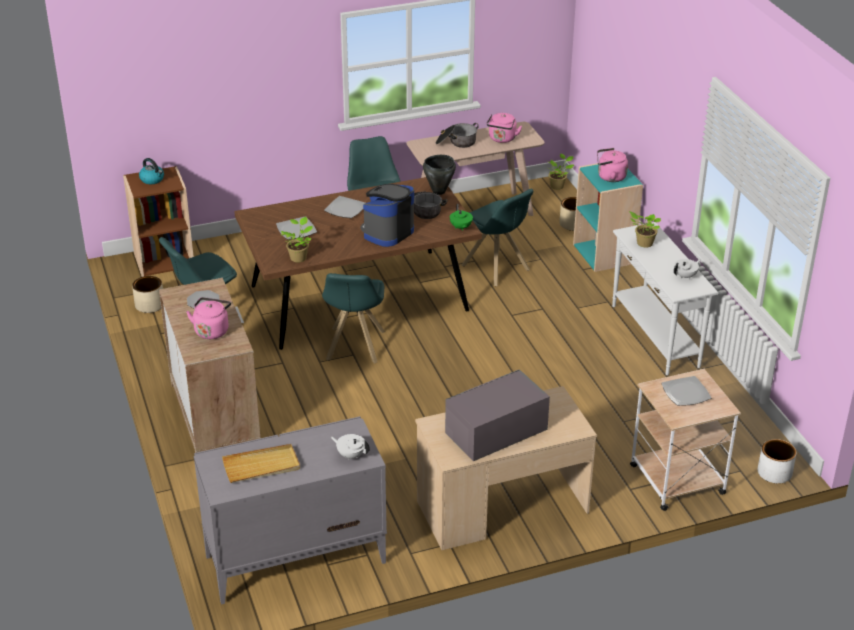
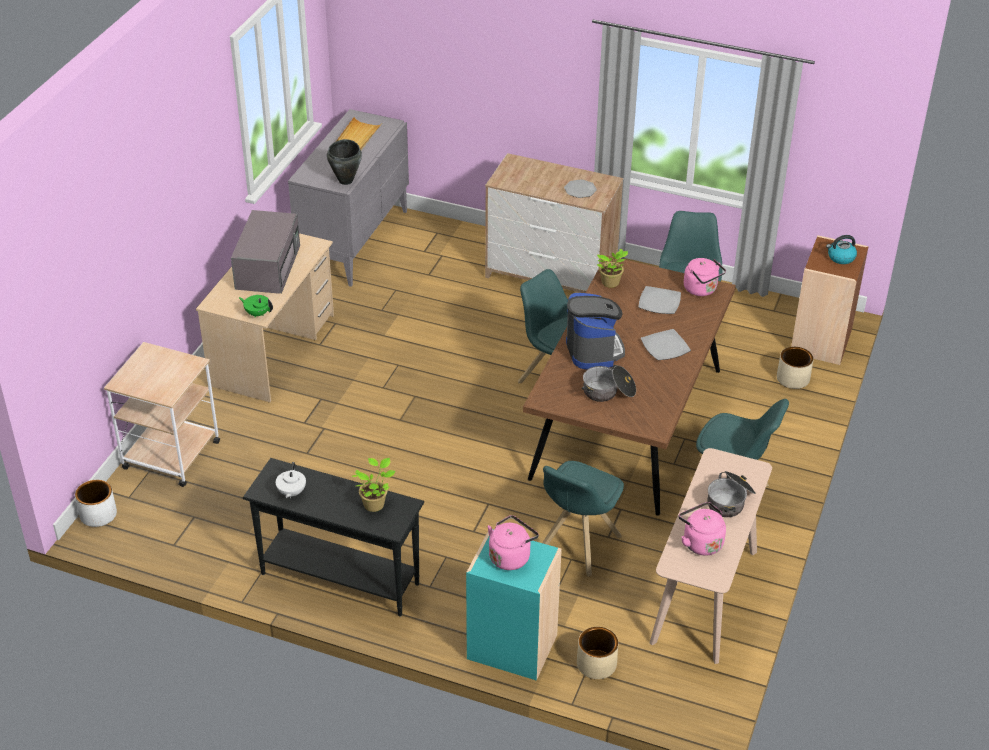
camera: 130 degrees right, 5 degrees up
beige planter [132,276,163,313] -> beige planter moved to [777,347,813,389]
pink kettle [186,297,231,339] -> pink kettle moved to [684,258,726,296]
white teapot [331,434,370,460] -> none
black cooking pot [423,155,456,195] -> black cooking pot moved to [327,139,362,185]
green teapot [450,204,473,231] -> green teapot moved to [239,295,273,317]
turquoise chair [462,189,534,286] -> turquoise chair turned 60 degrees counterclockwise [542,461,624,576]
potted plant [548,153,574,190] -> none
white console table [612,222,719,376] -> black console table [243,458,424,617]
plate [661,376,711,406] -> none

